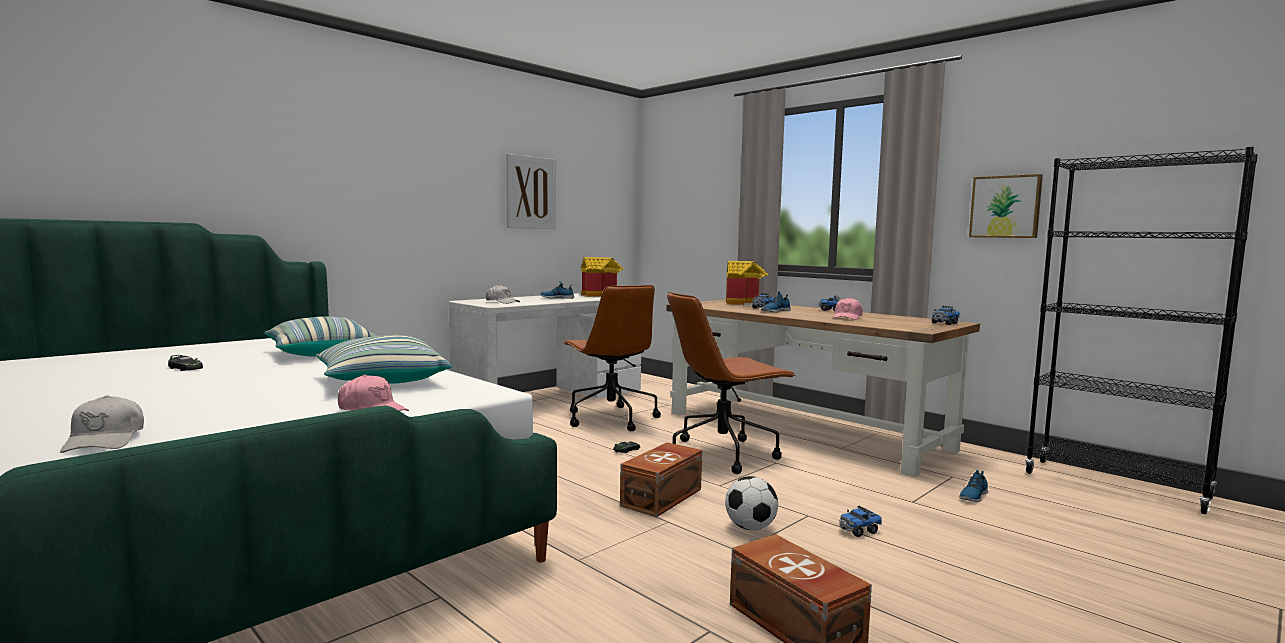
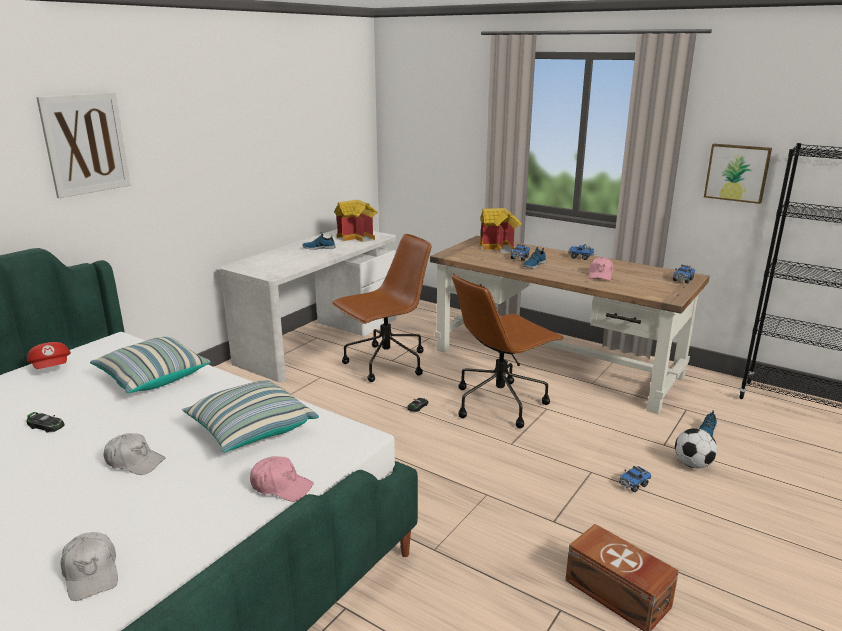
camera: 10 degrees left, 15 degrees up
white cap [486,285,520,304] -> white cap moved to [104,433,166,475]
picture [506,154,556,229] -> picture moved to [36,92,131,198]
brown office chair [563,285,661,431] -> brown office chair turned 90 degrees counterclockwise [332,234,431,382]
brown storage box [620,442,702,517] -> none
football [725,476,778,530] -> football moved to [675,428,717,468]
none -> red cap [27,342,71,369]

